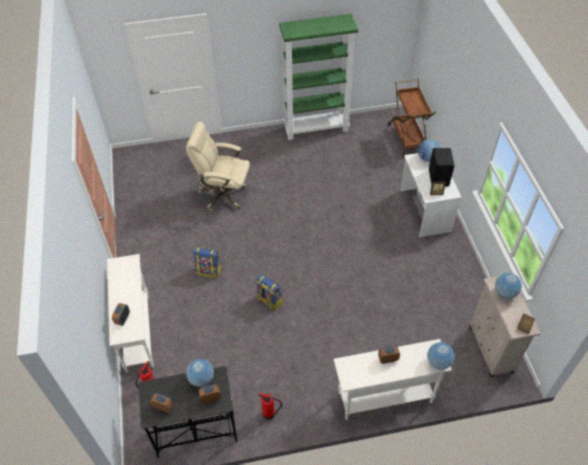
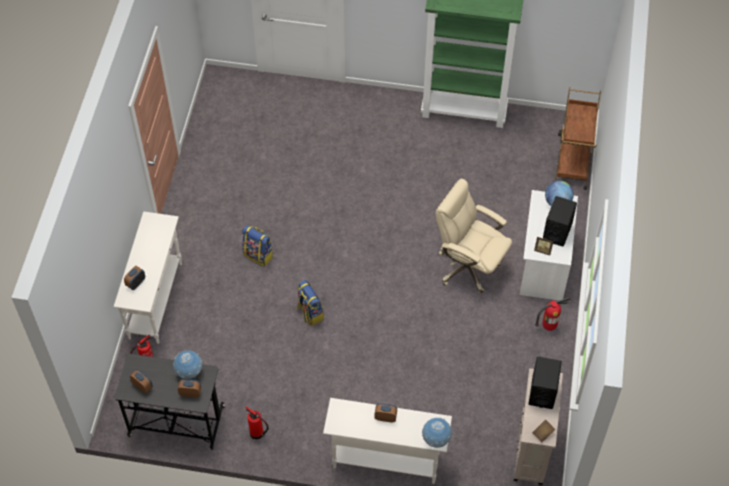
camera: 20 degrees right, 5 degrees up
beige office chair [186,122,250,212] -> beige office chair moved to [435,179,512,293]
globe [495,273,522,299] -> black speaker [529,356,562,409]
none -> fire extinguisher [535,297,571,331]

